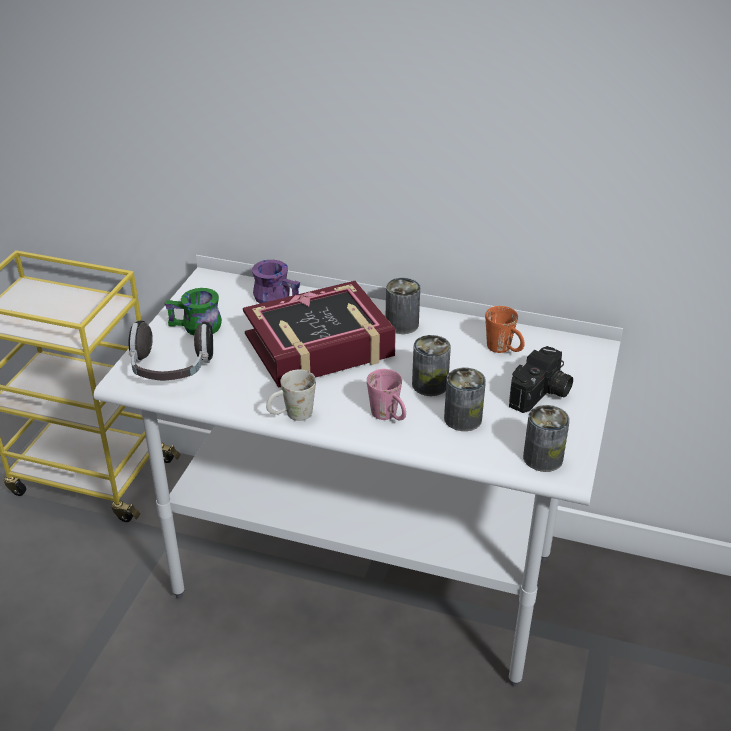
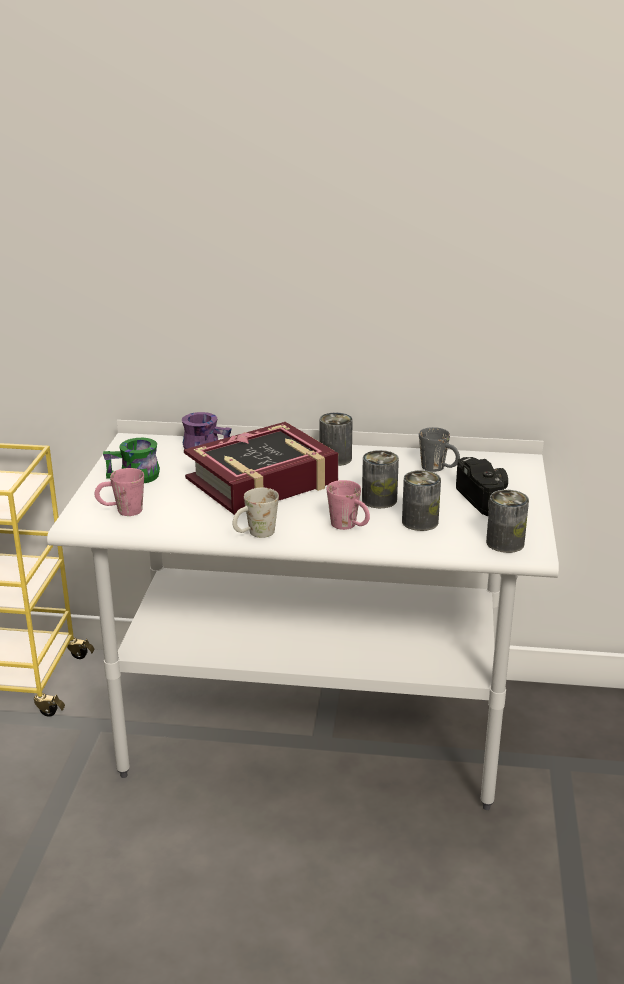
camera: 10 degrees left, 10 degrees down
headphones [129,321,213,380] -> pink mug [95,468,144,516]
orange mug [485,306,524,353] -> grey mug [419,427,460,472]
camera [509,346,573,413] -> camera turned 45 degrees counterclockwise [456,457,508,516]

